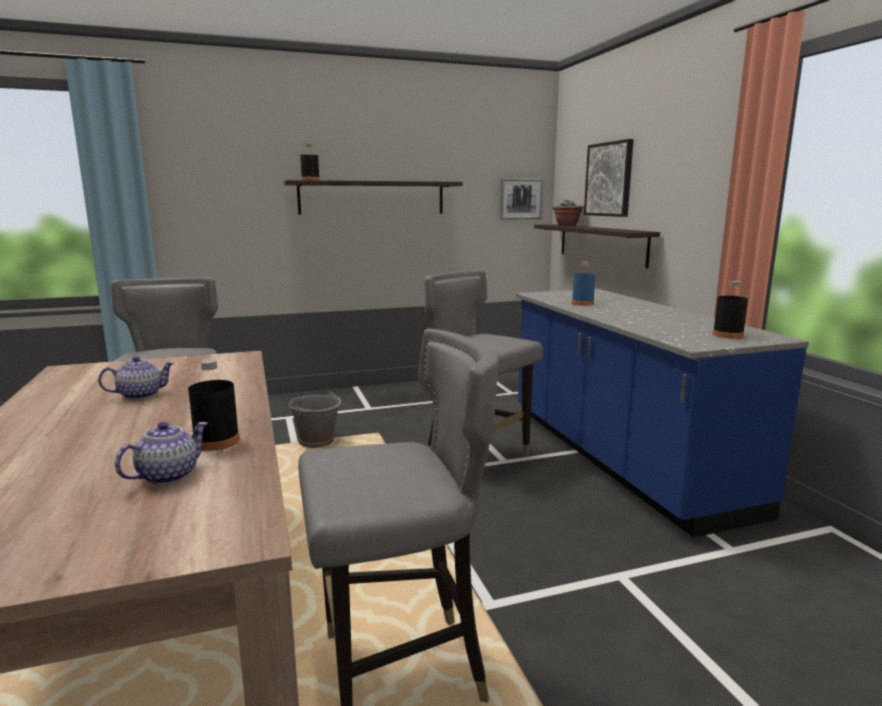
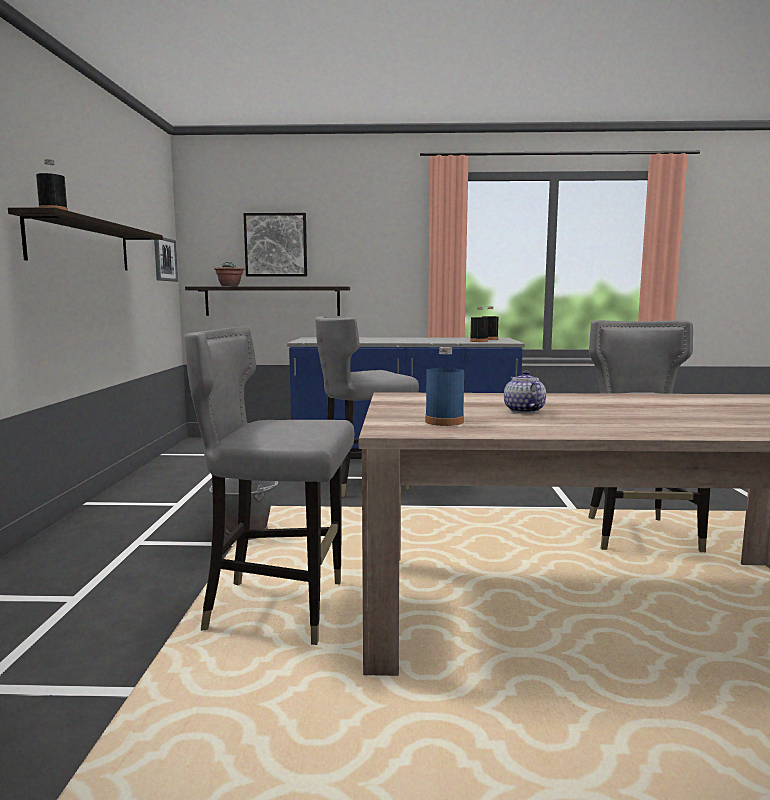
camera: 70 degrees left, 5 degrees down
teapot [115,422,208,485] -> none
black bottle [188,360,240,451] -> black bottle moved to [470,307,488,342]
blue bottle [572,262,595,306] -> blue bottle moved to [425,347,464,426]

